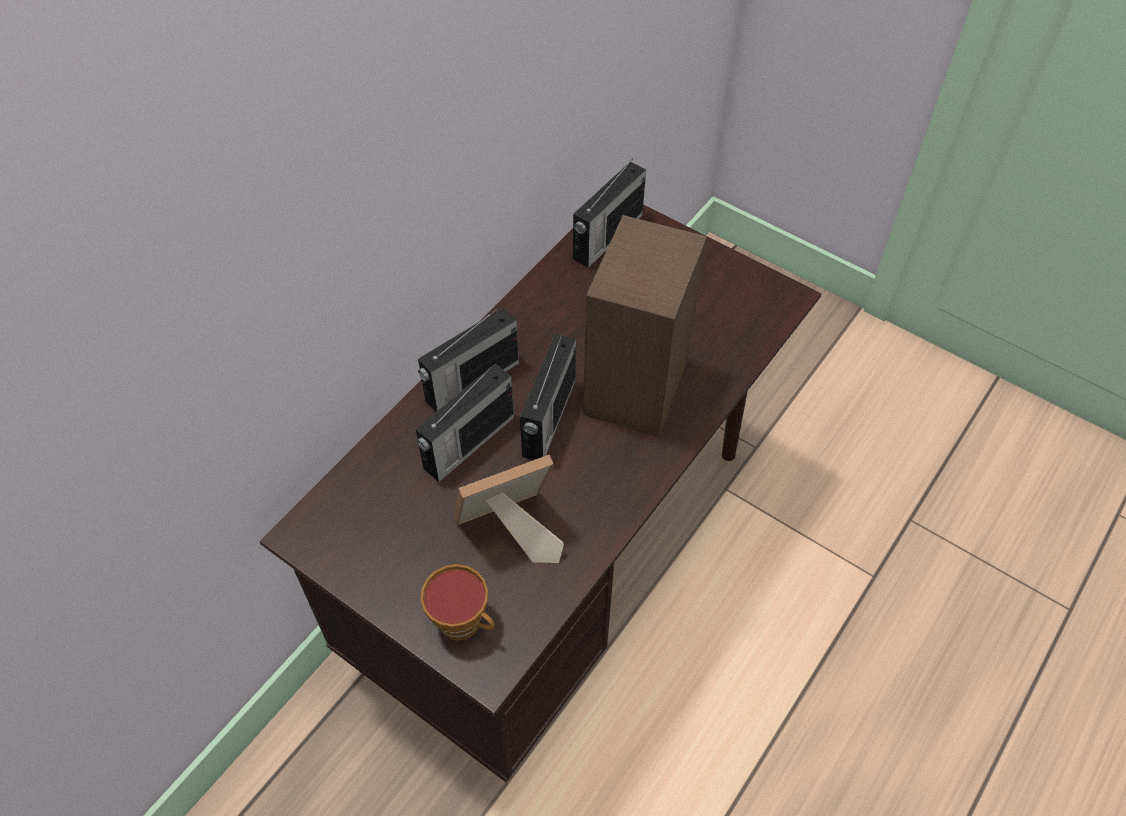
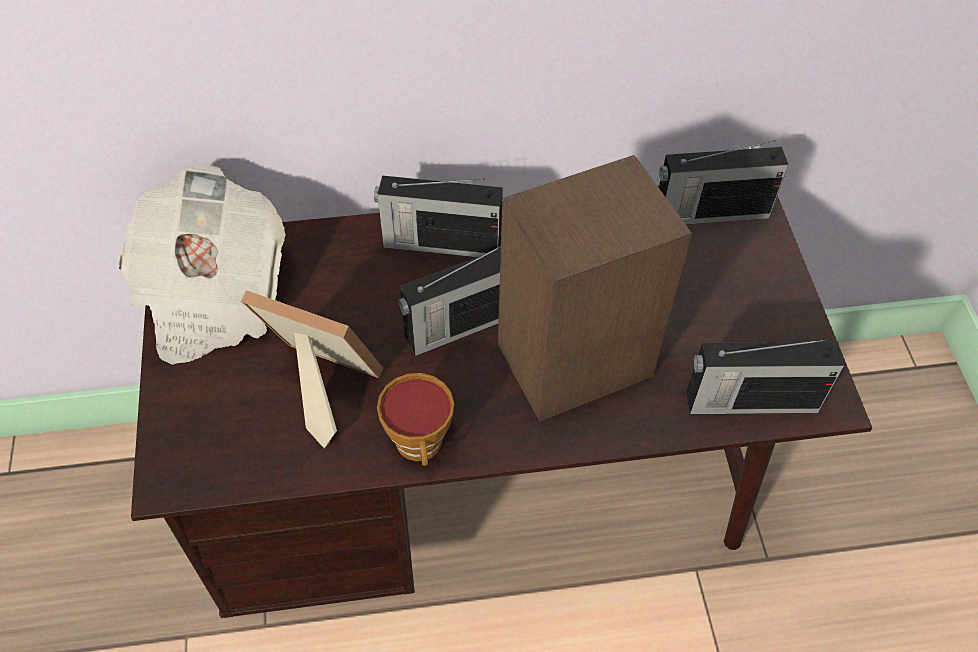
camera: 45 degrees right, 0 degrees up
radio [416,364,514,482] -> radio moved to [687,339,844,414]
cup [420,564,495,641] -> cup moved to [377,373,454,466]
none -> newspaper [118,165,286,365]

